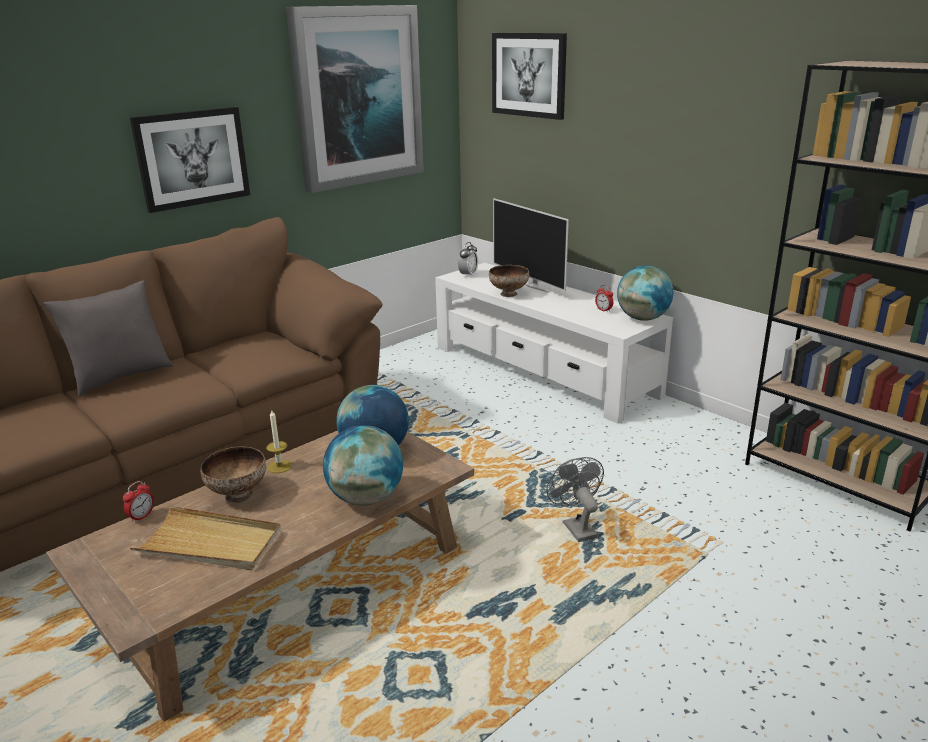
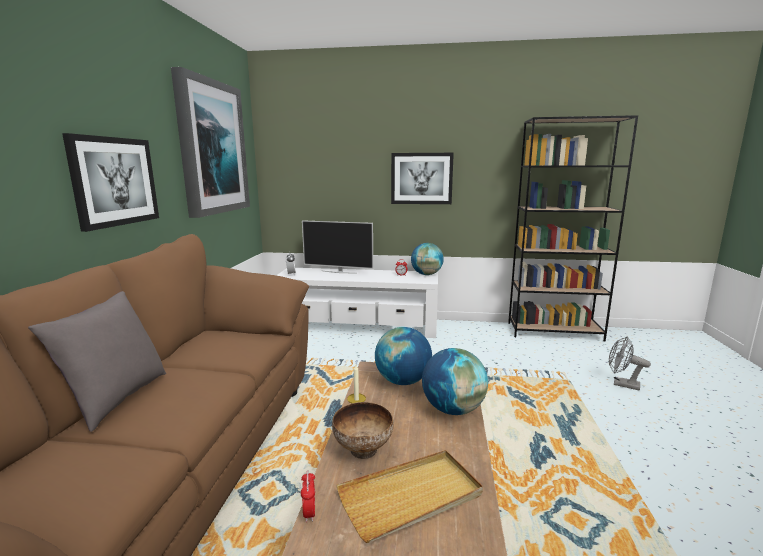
camera: 40 degrees left, 10 degrees down
bowl [489,265,529,297] -> none
picture [492,33,567,120] -> picture moved to [391,153,454,204]
grey fan [546,457,604,542] -> grey fan moved to [609,337,651,391]

